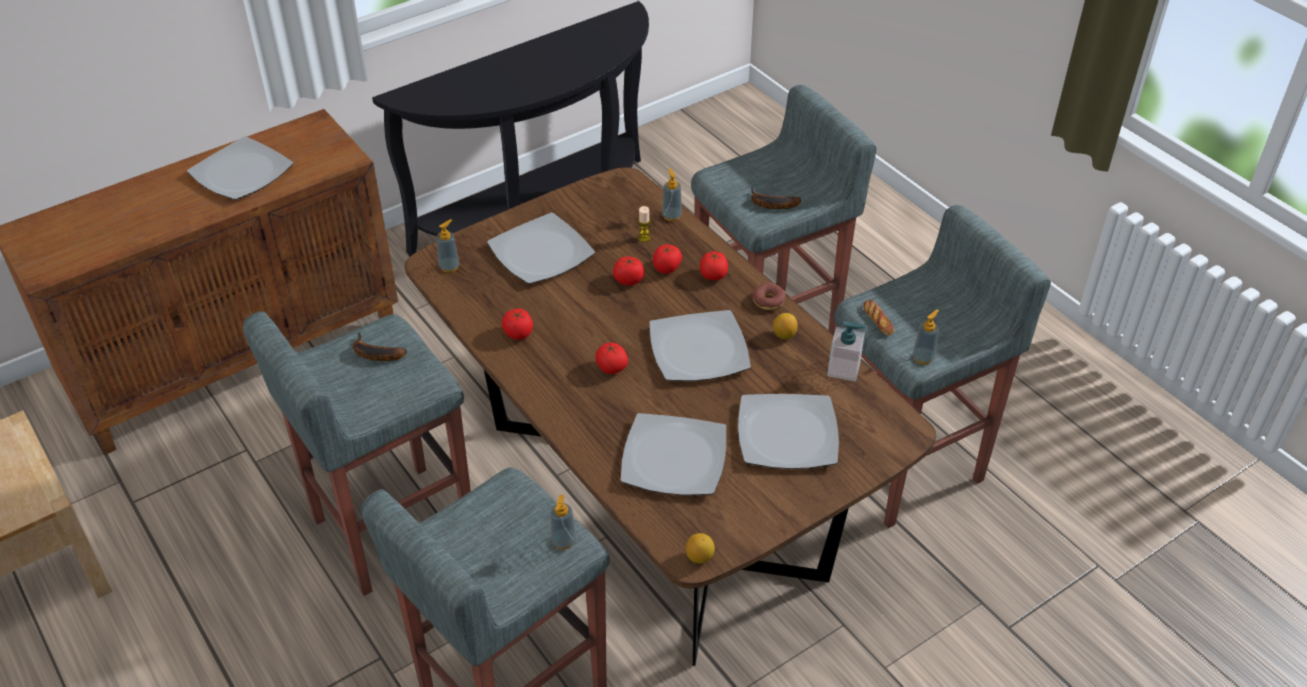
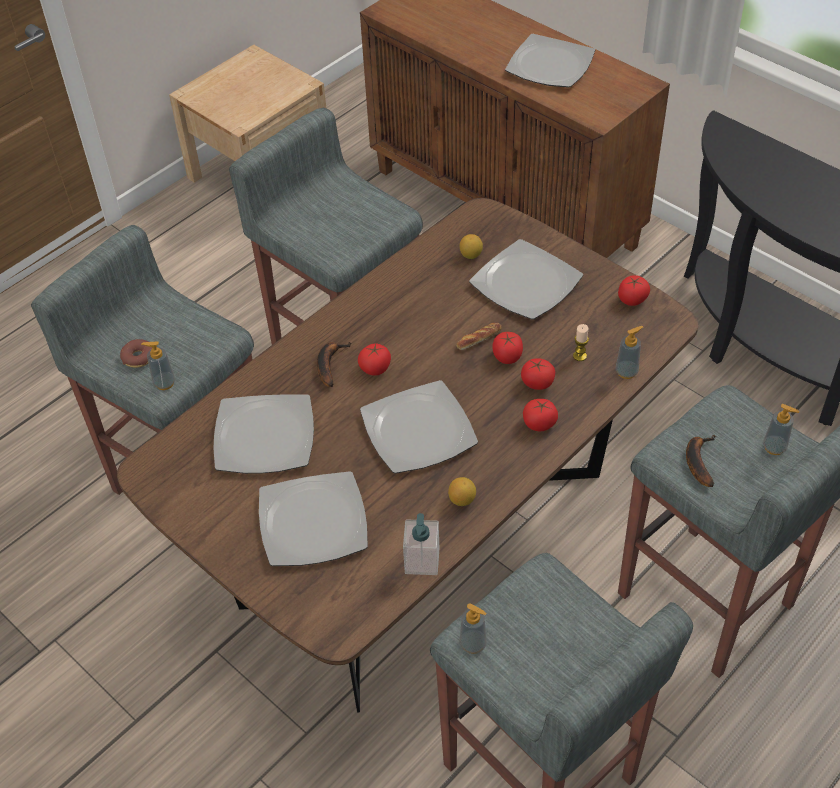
camera: 80 degrees right, 5 degrees up
banana [353,332,407,361] -> banana moved to [317,342,352,387]
soap dispenser [436,219,460,273] -> soap dispenser moved to [763,404,800,455]
tomato [502,309,533,340] -> tomato moved to [618,275,650,306]
lemon [686,533,715,564] -> lemon moved to [460,234,483,259]
donut [752,283,786,310] -> donut moved to [120,339,152,368]
bread [863,300,894,336] -> bread moved to [456,322,502,350]

